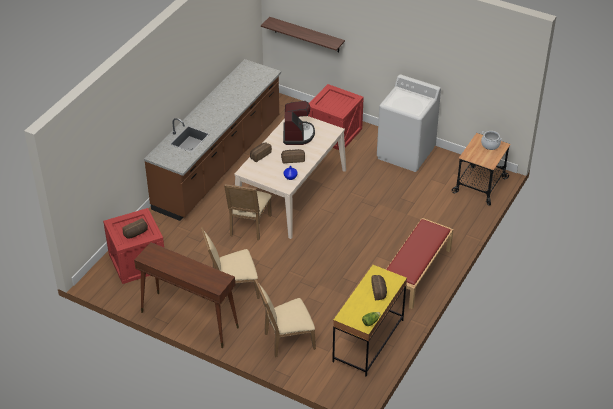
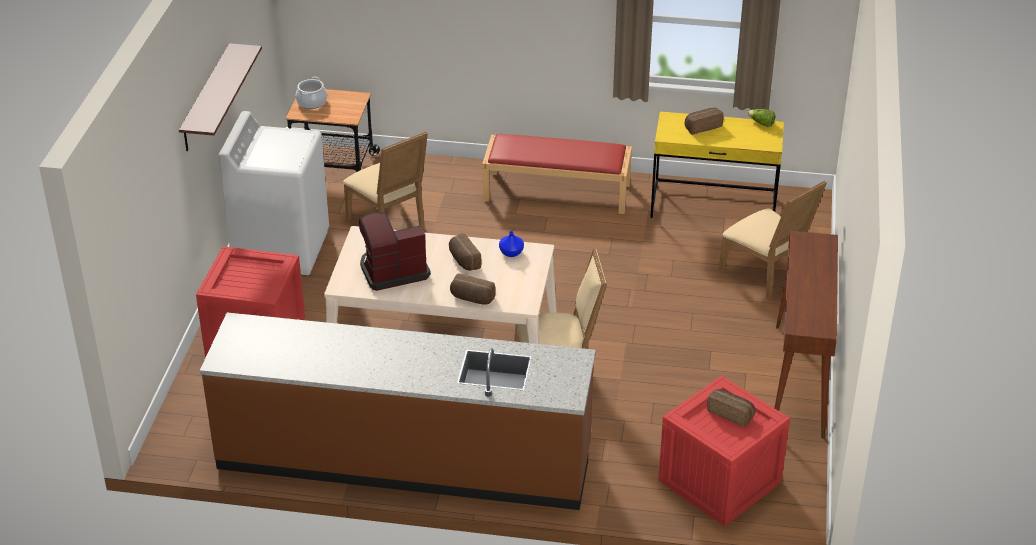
camera: 110 degrees left, 5 degrees down
beige chair [201,227,260,304] -> beige chair moved to [343,132,428,229]
shelf [261,17,345,52] -> shelf moved to [179,43,262,151]

